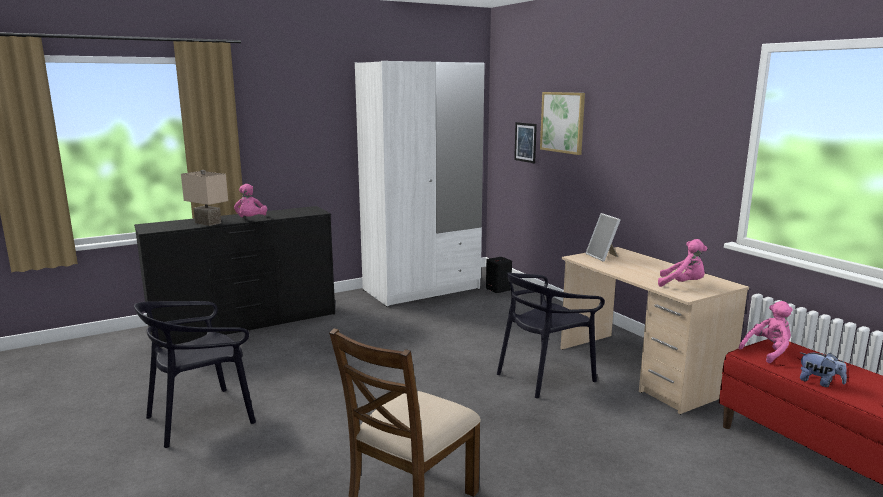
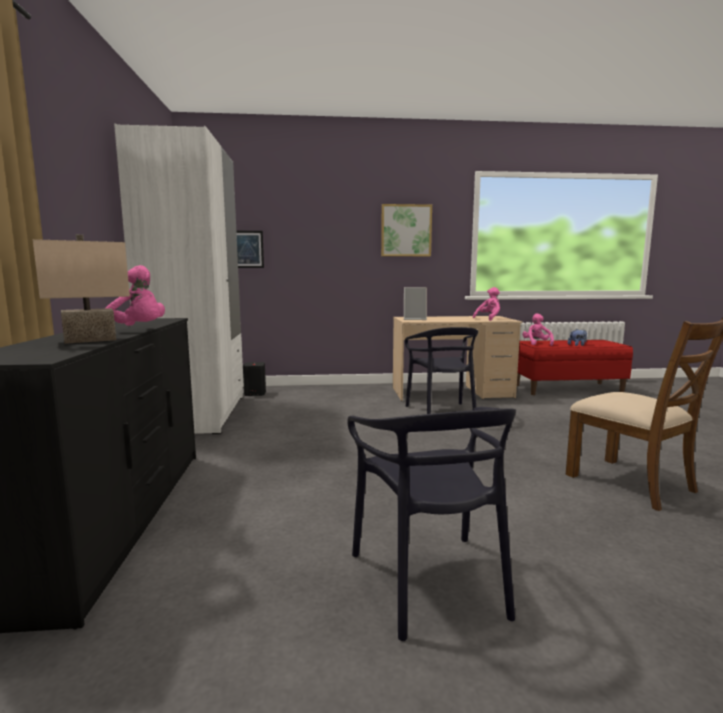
camera: 65 degrees left, 5 degrees down
picture [540,92,585,155] -> picture moved to [381,204,432,256]

